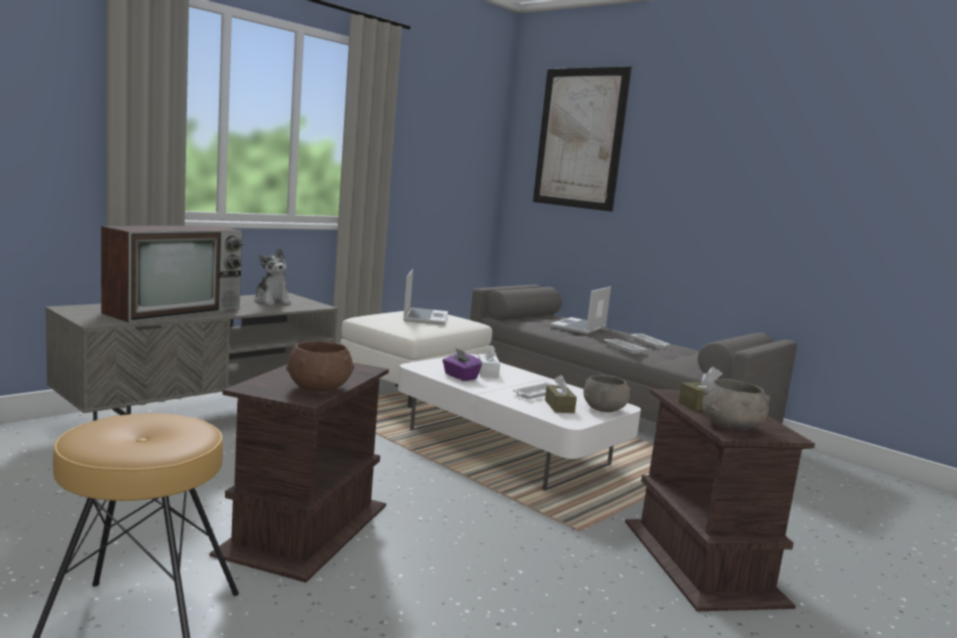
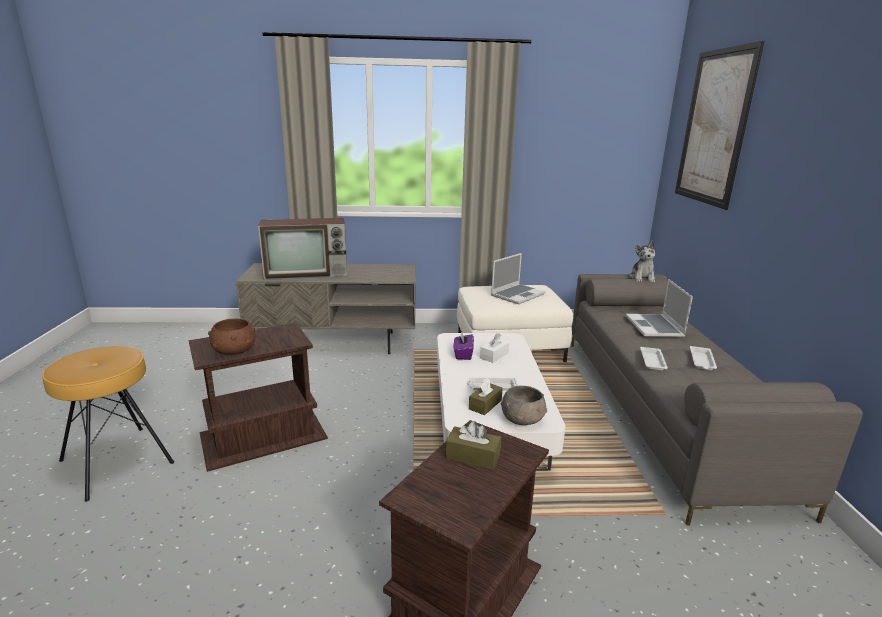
camera: 45 degrees right, 10 degrees up
plush toy [254,248,291,305] -> plush toy moved to [629,241,655,283]
laptop [550,287,611,334] -> laptop turned 75 degrees counterclockwise [626,279,693,337]
grey bowl [702,379,770,430] -> none

